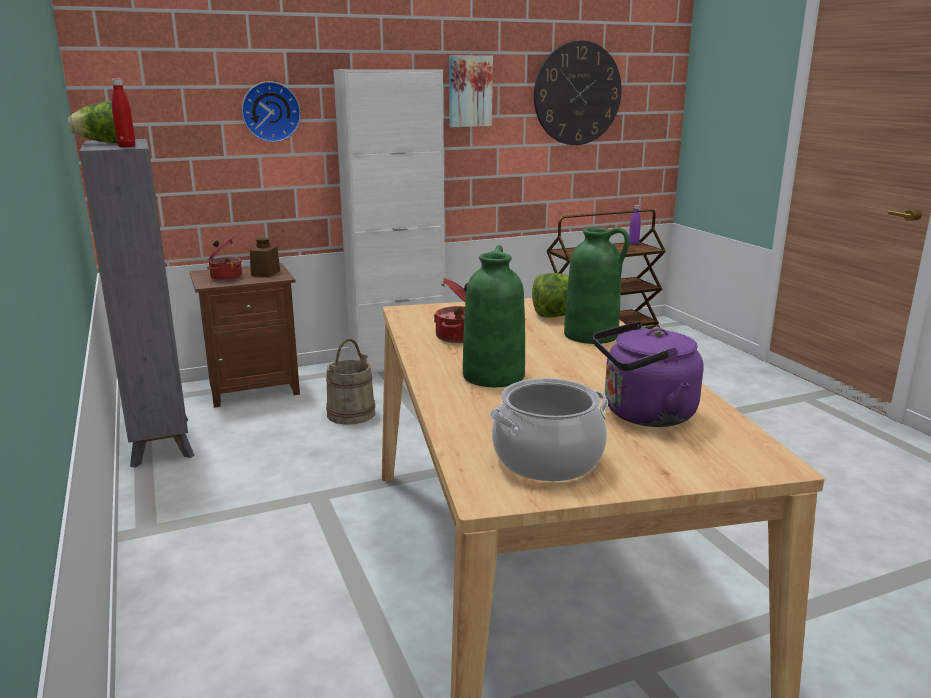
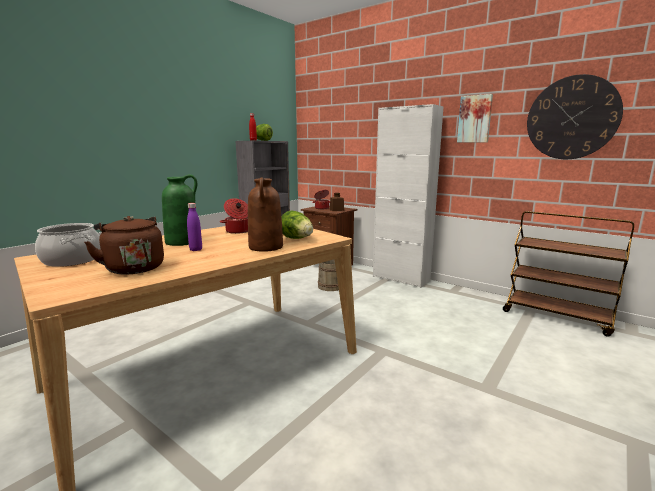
camera: 60 degrees right, 5 degrees down
wall clock [241,81,301,142] -> none
green vase [564,227,630,344] -> brown vase [248,177,283,252]
purple kettle [593,321,703,427] -> brown kettle [84,216,164,275]
purple bottle [629,205,641,245] -> purple bottle moved to [187,203,202,251]

